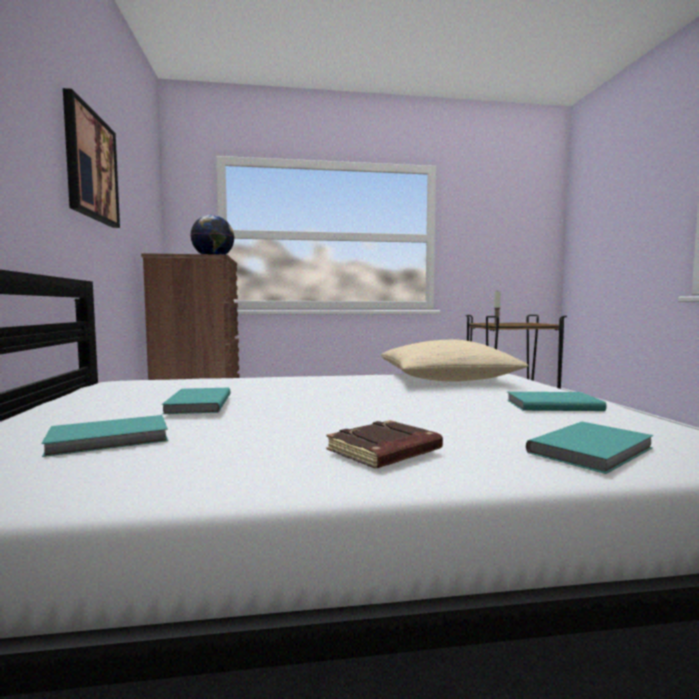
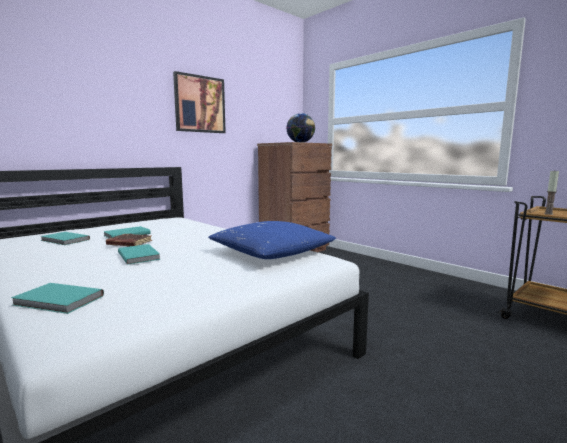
camera: 55 degrees right, 5 degrees up
brown book [326,420,443,468] -> brown book moved to [106,234,152,247]
beige pillow [381,340,528,382] -> blue pillow [208,221,336,259]
turquoise book [507,392,606,411] -> turquoise book moved to [118,244,161,264]

